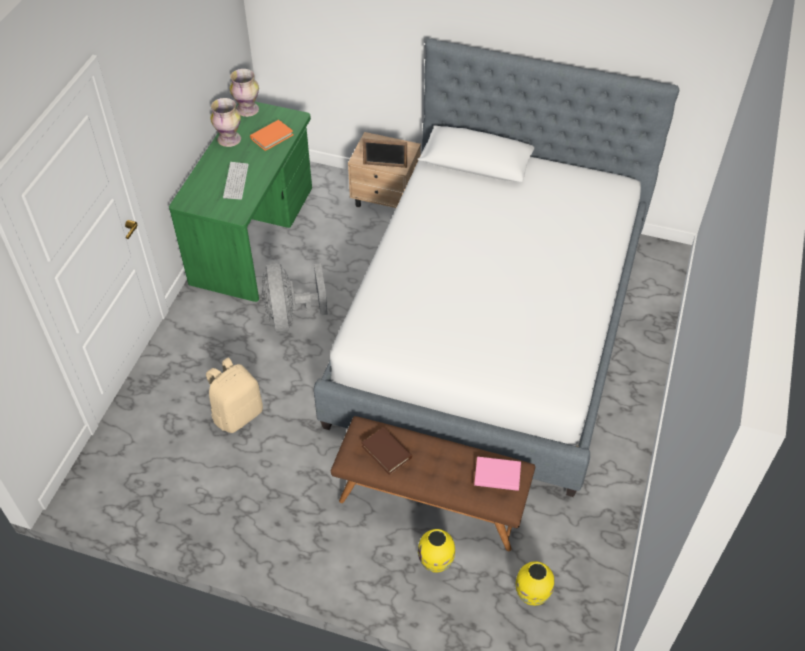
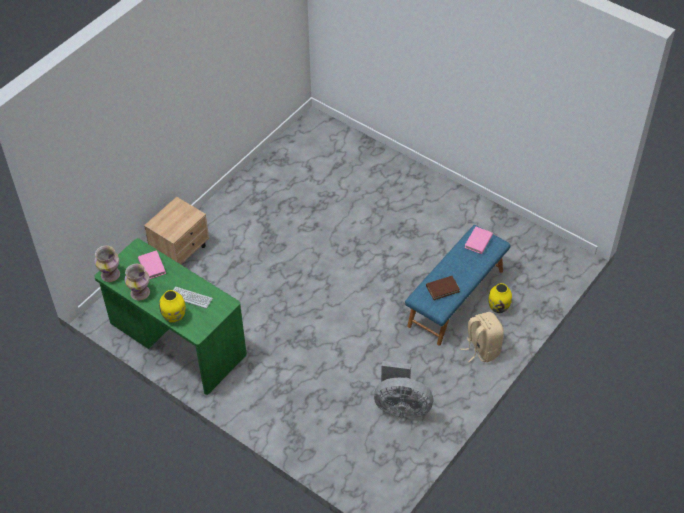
camera: 70 degrees left, 0 degrees up
beige backpack [206,357,263,433] -> beige backpack moved to [460,312,504,362]
orange book [250,120,293,151] -> pink book [138,250,166,279]
grey fan [262,260,328,333] -> grey fan moved to [374,361,433,418]
bed [314,39,679,497] -> none
brown bench [331,416,535,551] -> blue bench [405,225,511,346]
picture frame [362,139,407,168] -> none
yellow vase [516,561,555,606] -> yellow vase moved to [159,290,186,323]

